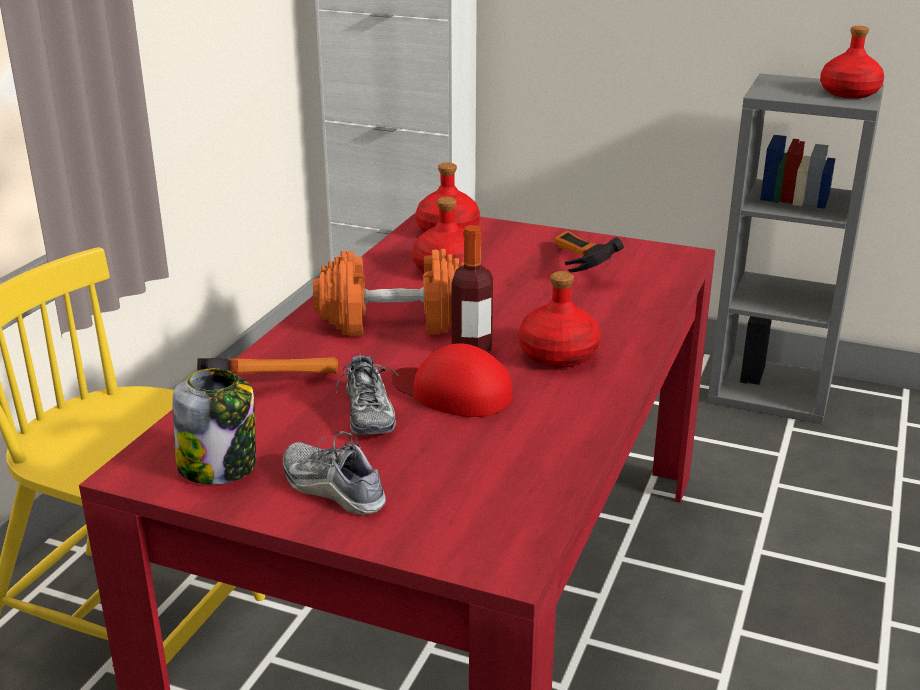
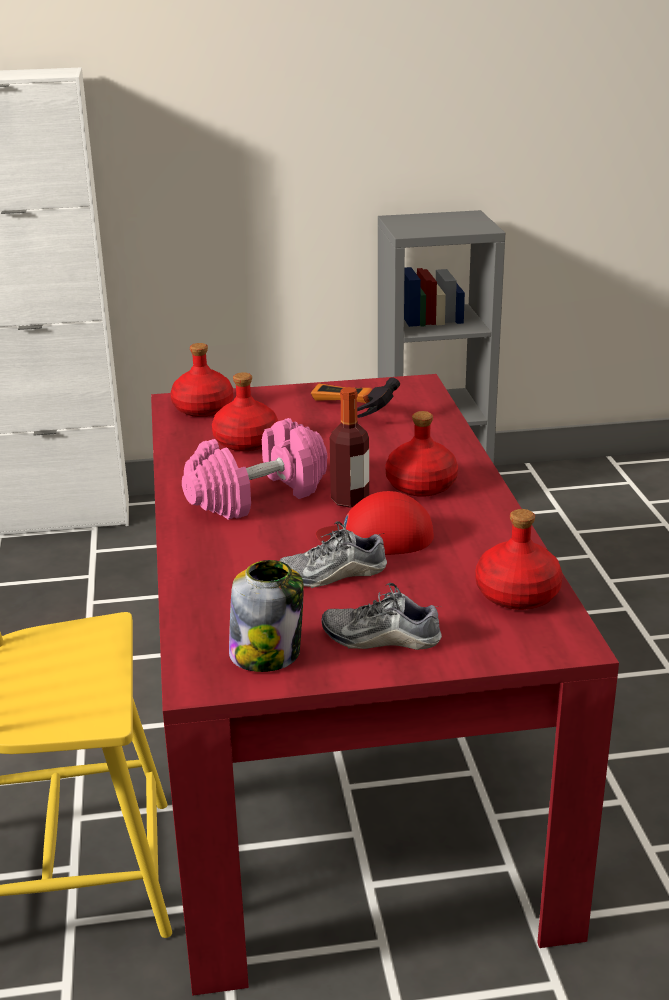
camera: 30 degrees left, 0 degrees up
hammer [197,357,338,373] -> none
orange dumbbell [313,249,464,337] -> pink dumbbell [182,418,327,520]
shoe [336,350,399,435] -> shoe turned 120 degrees clockwise [279,521,387,588]
red bottle [820,26,884,98] -> red bottle moved to [476,509,563,610]

